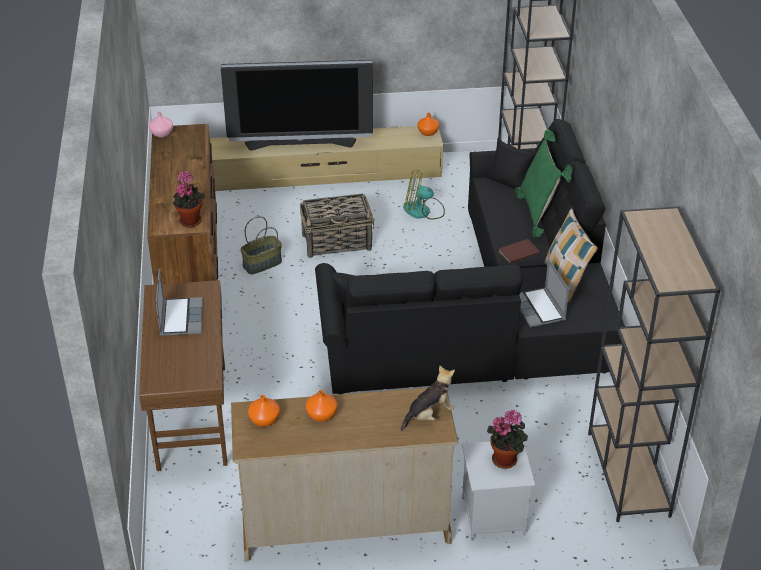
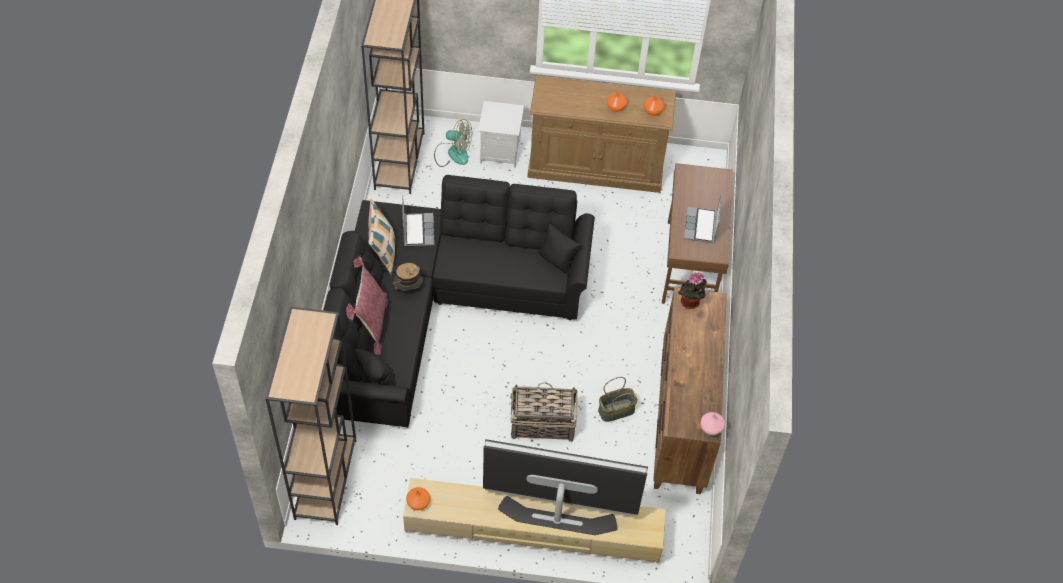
camera: 170 degrees left, 15 degrees up
plush toy [401,366,455,431] -> none
fan [403,170,445,220] -> fan moved to [434,119,472,167]
potted plant [487,409,528,469] -> none
brown book [499,239,540,264] -> hat [393,263,423,291]
green pillow [515,129,573,238] -> red pillow [346,256,389,355]

